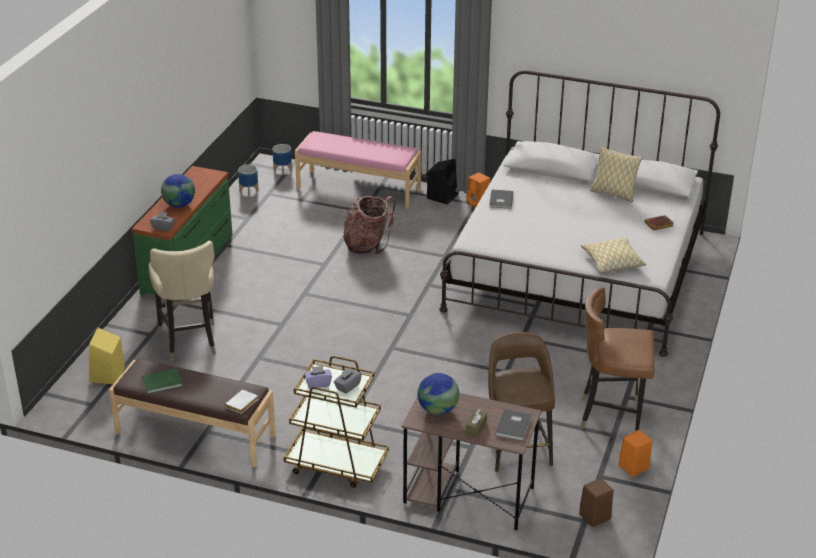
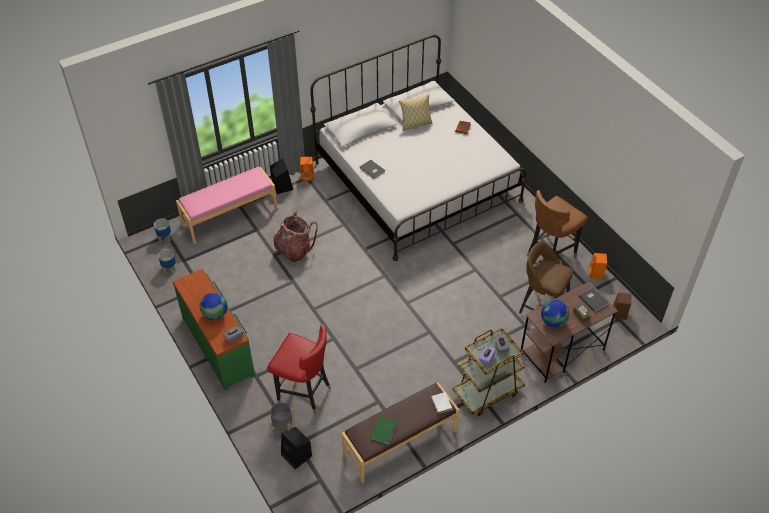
camera: 50 degrees left, 15 degrees up
yellow speaker [89,328,125,384] -> black speaker [281,427,312,469]
beige chair [149,241,216,361] -> red chair [267,324,331,414]
pillow [581,238,646,273] -> none
none -> grey planter [269,402,295,435]

